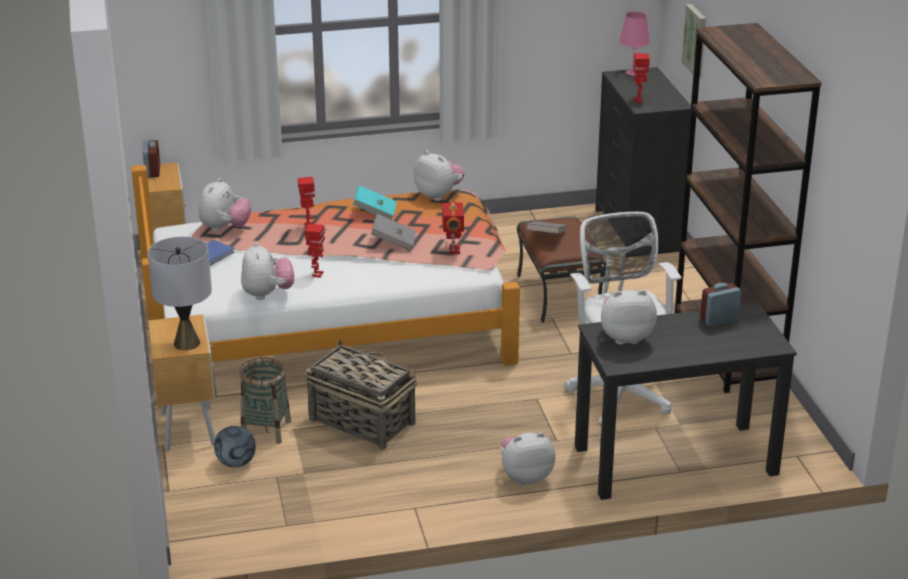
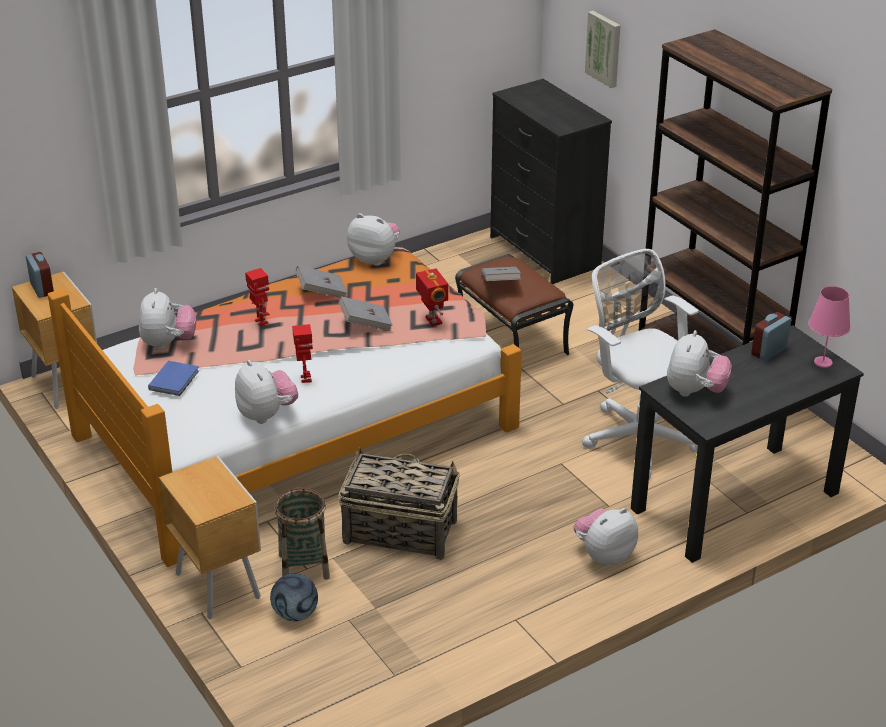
camera: 20 degrees left, 5 degrees up
grey table lamp [148,236,212,350] -> none
turquoise book [353,185,397,220] -> grey book [295,265,348,298]
plush toy [601,290,657,345] -> plush toy turned 135 degrees clockwise [667,330,732,397]
pink table lamp [619,11,650,76] -> pink table lamp moved to [809,286,851,368]
toy robot [633,53,650,103] -> none

